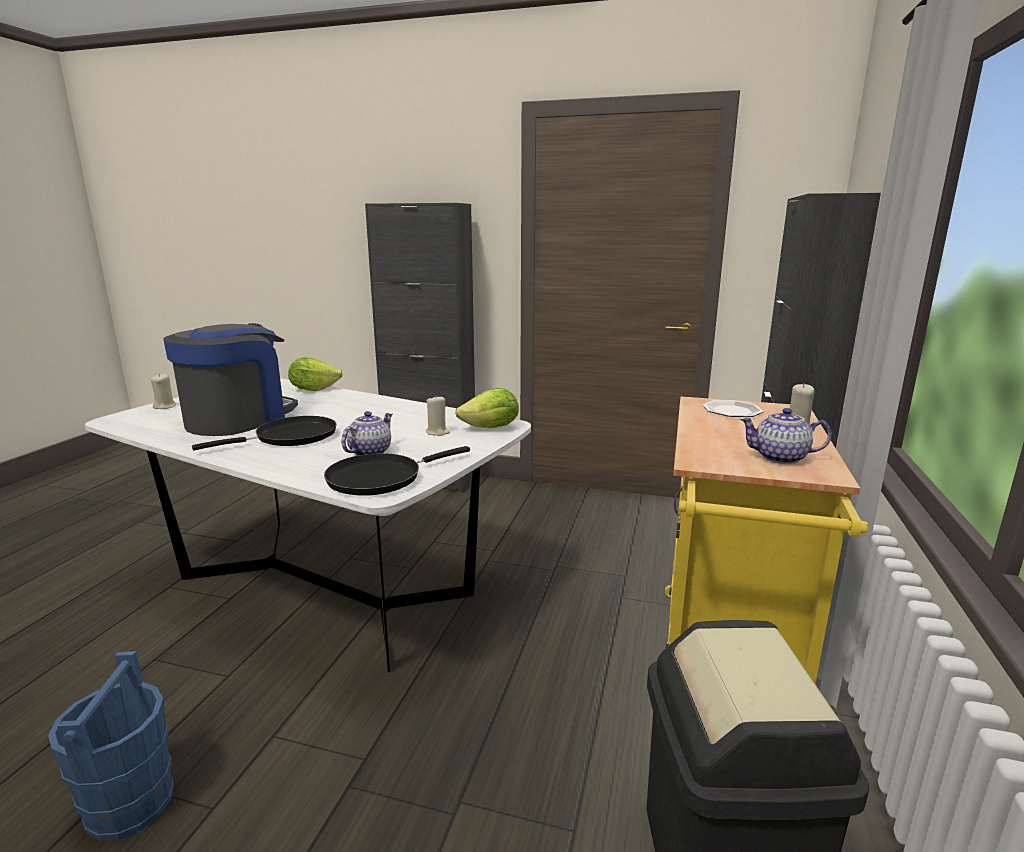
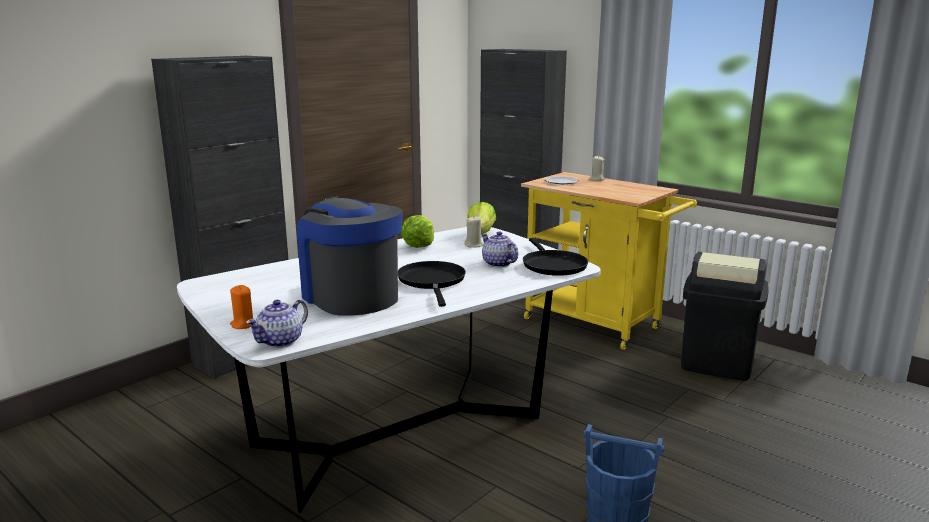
camera: 65 degrees left, 0 degrees up
beige candle [151,373,176,409] -> orange candle [230,285,253,329]
lettuce [288,357,343,391] -> lettuce moved to [401,215,434,248]
teapot [739,408,832,464] -> teapot moved to [246,300,308,348]

